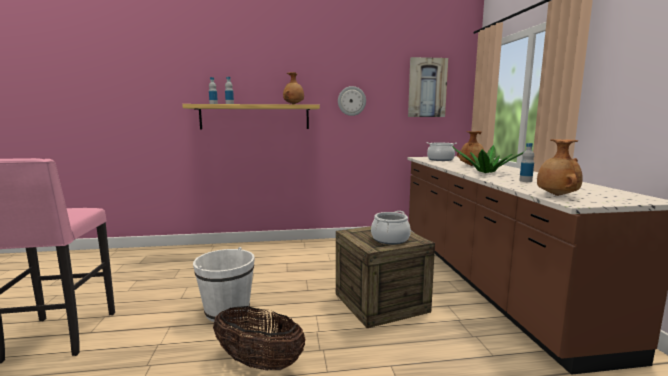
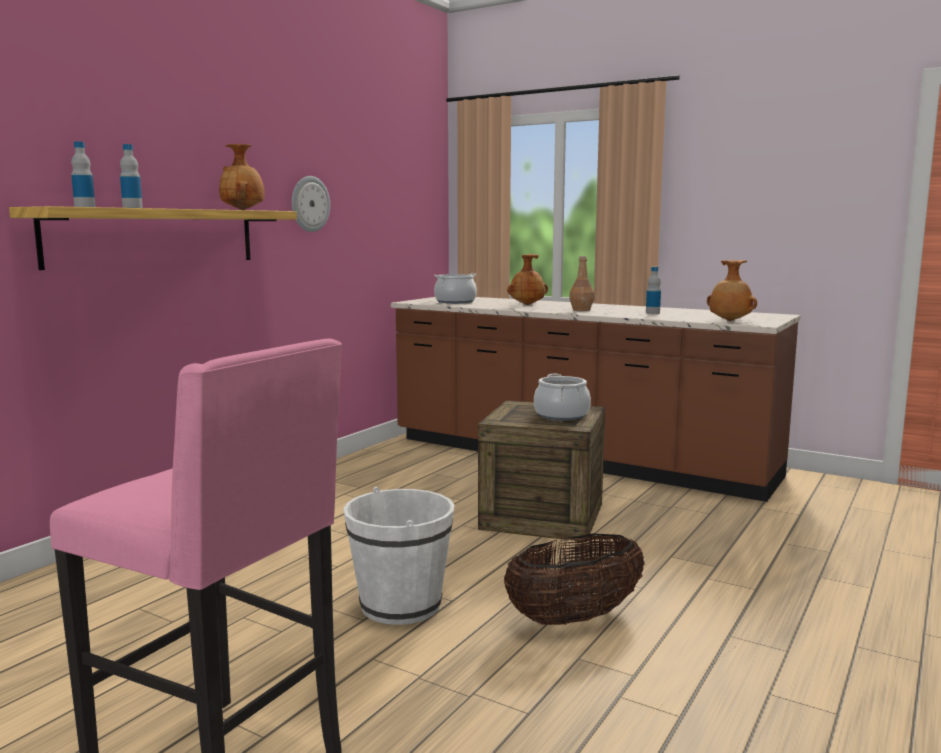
camera: 50 degrees left, 0 degrees up
picture [408,57,448,117] -> none
potted plant [452,145,524,173] -> brown bottle [569,256,594,311]

